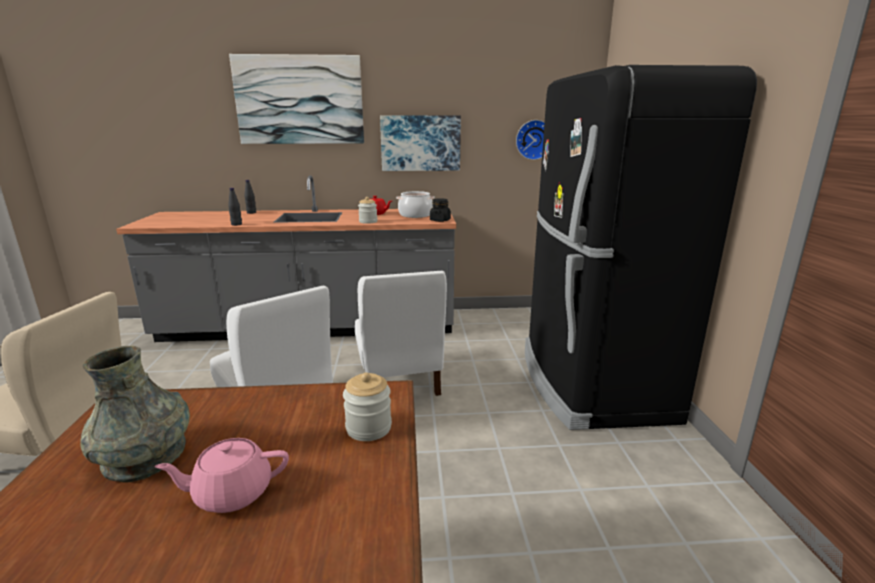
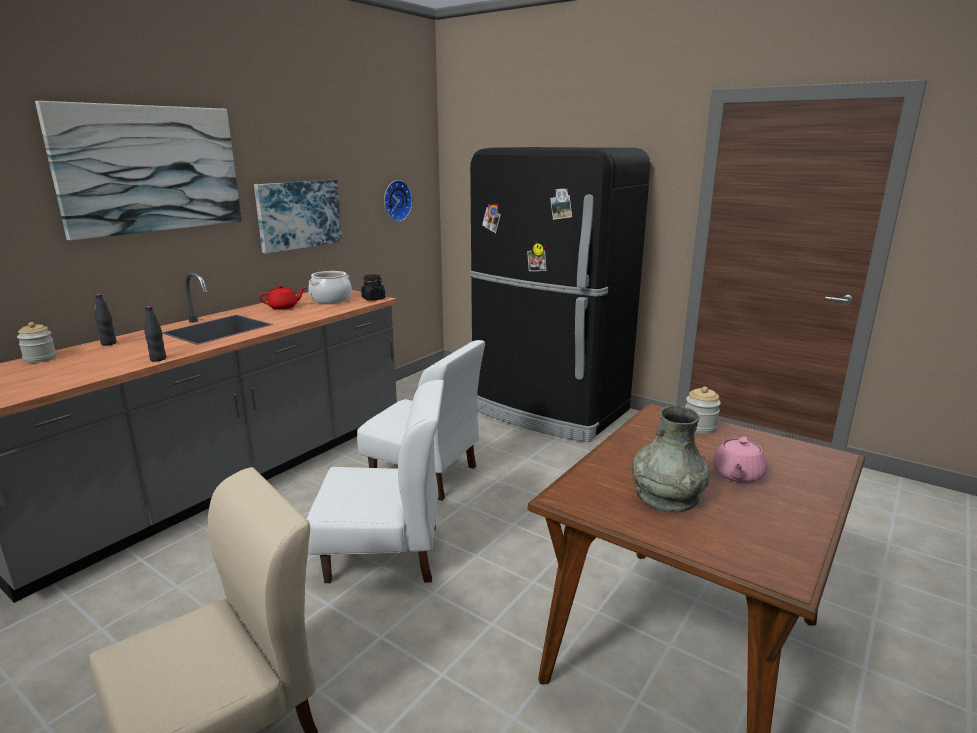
camera: 50 degrees left, 0 degrees up
jar [358,197,378,224] -> jar moved to [17,322,57,363]

